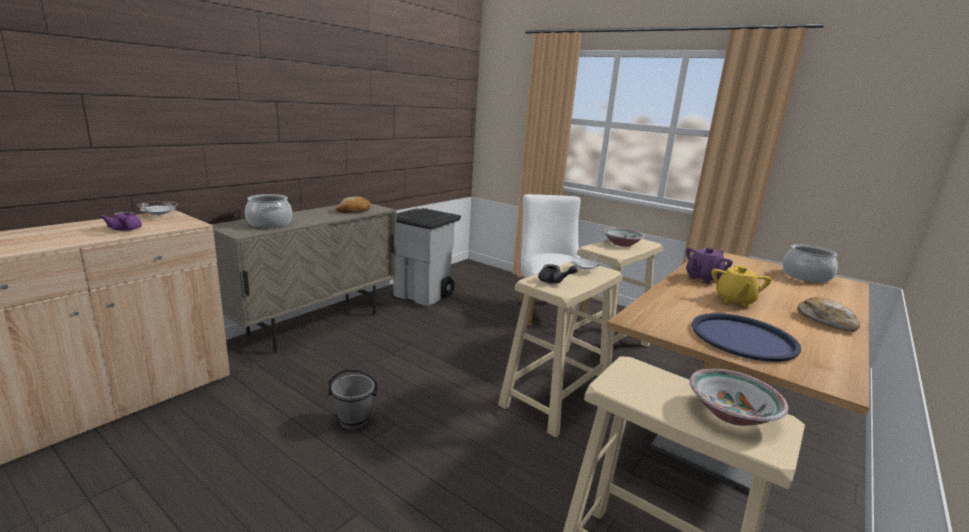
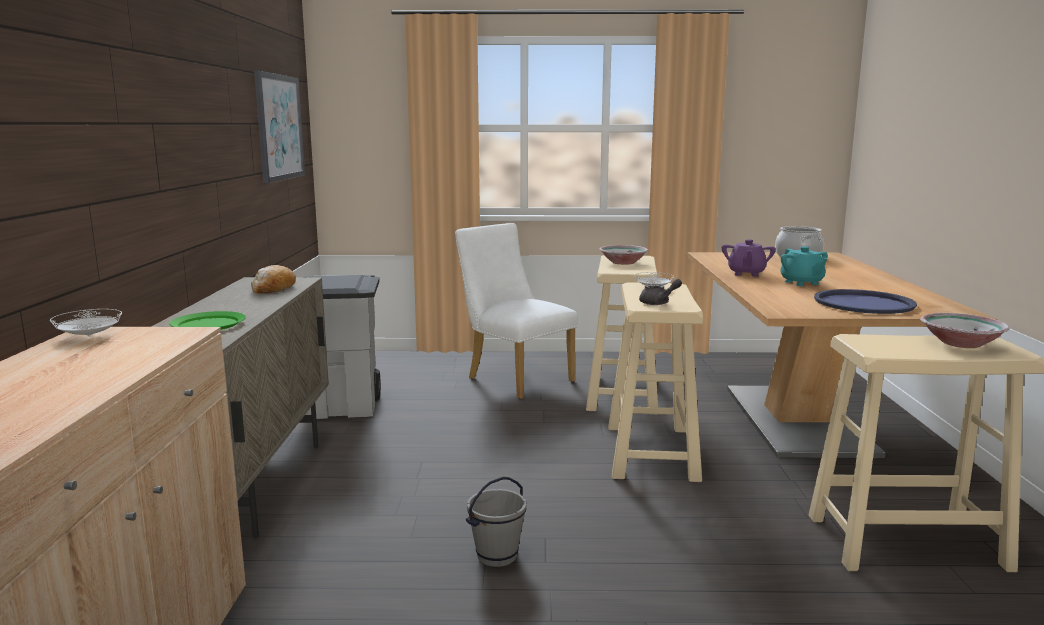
camera: 35 degrees left, 5 degrees down
purple teapot [100,211,142,231] -> none
cooking pot [245,194,292,228] -> green plate [169,311,246,330]
yellow teapot [711,265,772,307] -> turquoise teapot [781,246,828,286]
bread [797,297,860,332] -> none
none -> picture [254,70,305,183]

